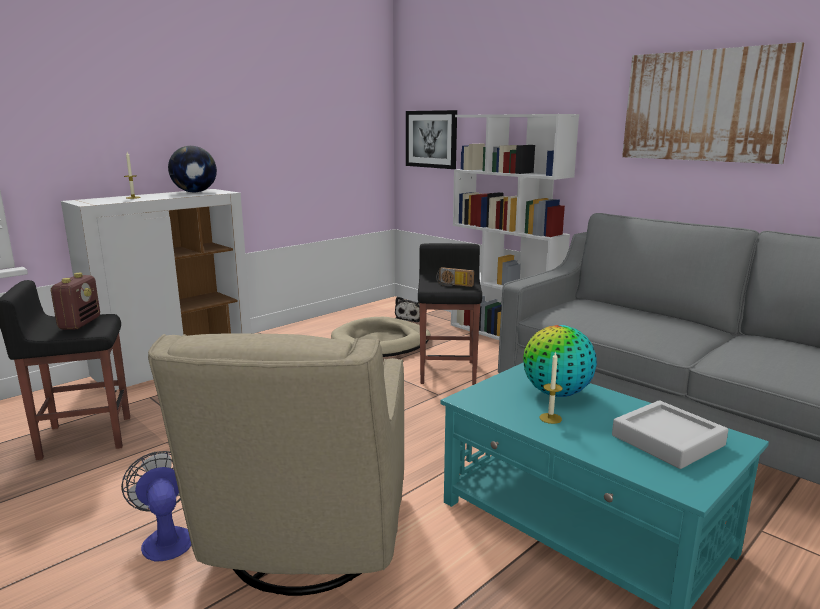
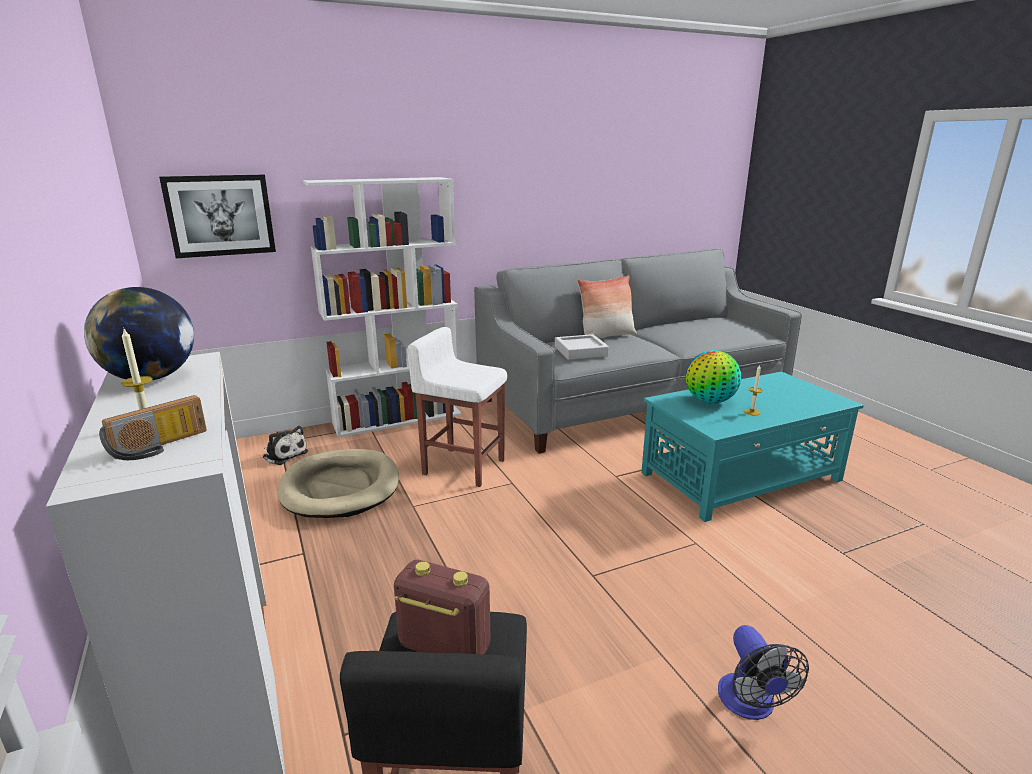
camera: 70 degrees left, 5 degrees up
fan [121,451,191,561] -> fan turned 90 degrees counterclockwise [718,625,809,720]
beige armchair [148,333,404,596] -> none
black stool [418,243,482,385] -> white stool [407,327,507,487]
radio [436,267,474,287] -> radio moved to [99,395,207,460]
grey tray [612,400,728,469] -> grey tray moved to [555,334,609,360]
picture [622,42,804,164] -> none
none -> pillow [577,275,637,339]

